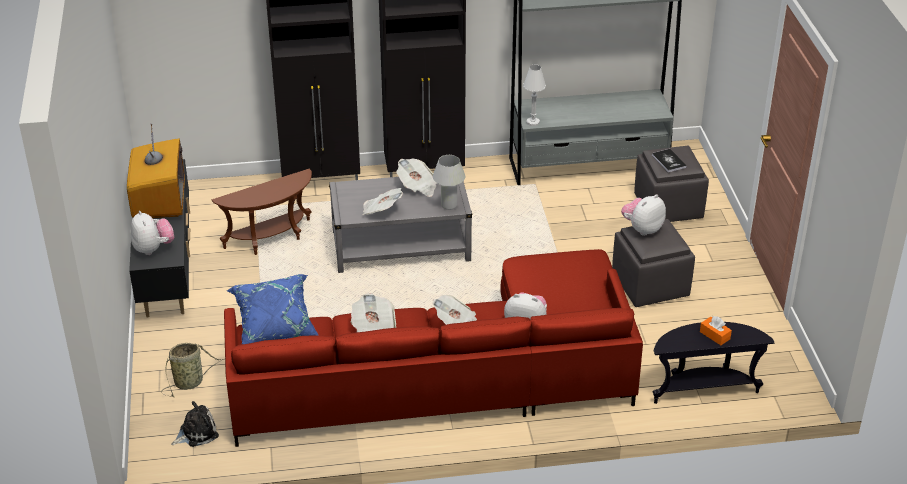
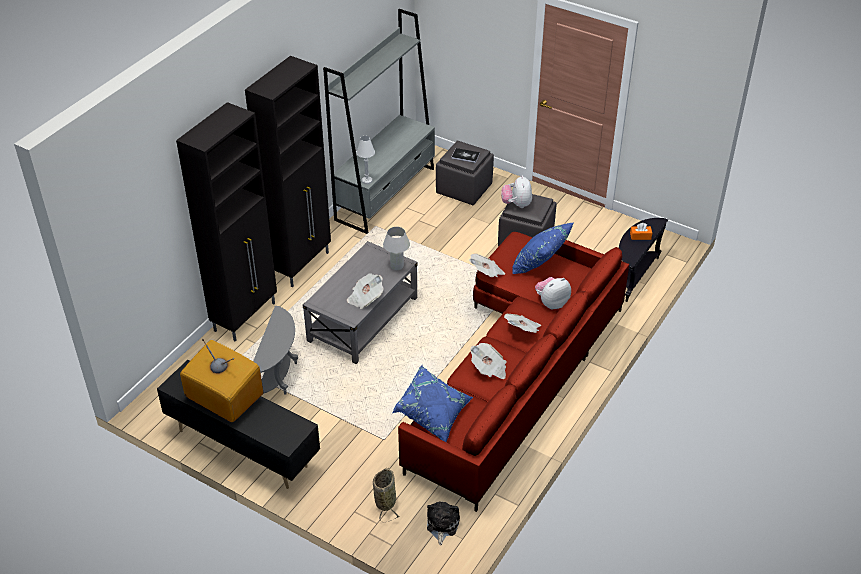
camera: 50 degrees left, 5 degrees up
plush toy [131,211,175,255] -> none
brown side table [212,169,312,255] -> grey side table [253,306,298,395]
newspaper [396,158,438,197] -> newspaper moved to [469,253,505,277]
none -> blue pillow [512,222,574,274]

